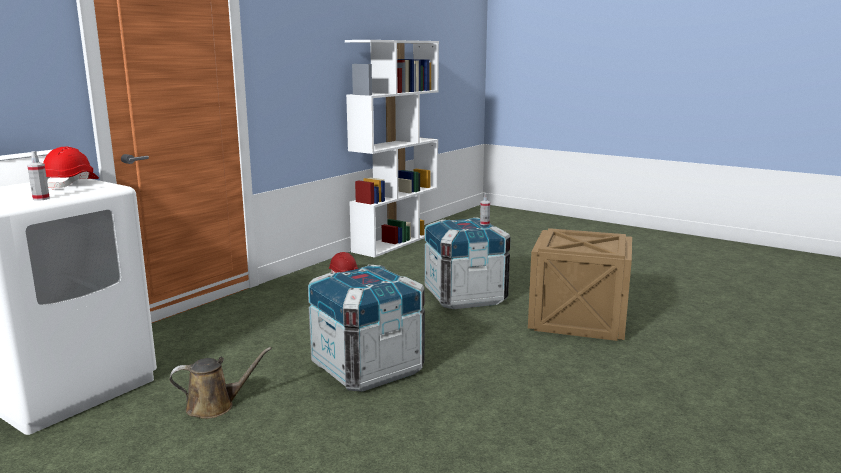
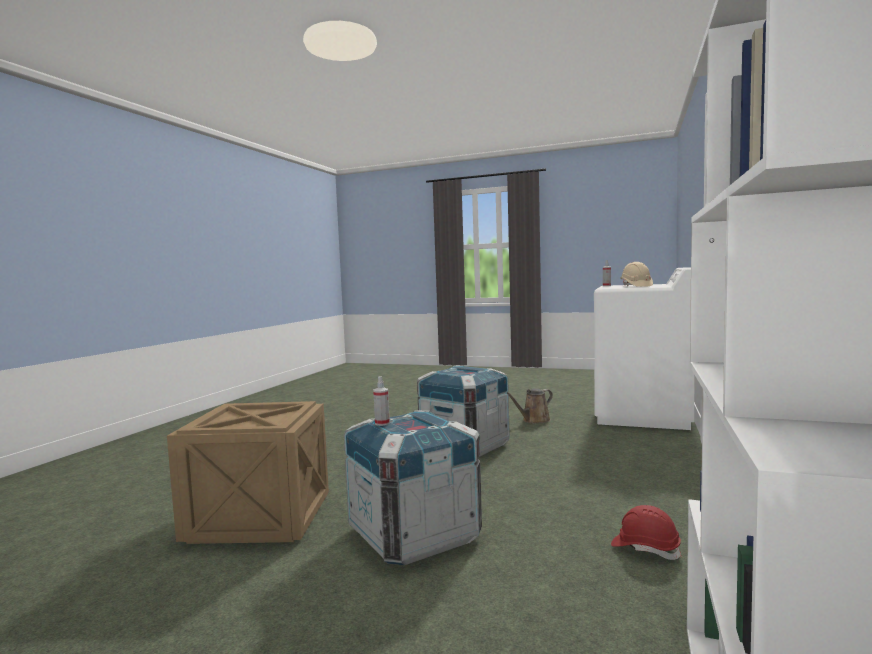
camera: 165 degrees right, 10 degrees down
red hard hat [43,147,99,190] -> beige hard hat [620,262,653,287]

